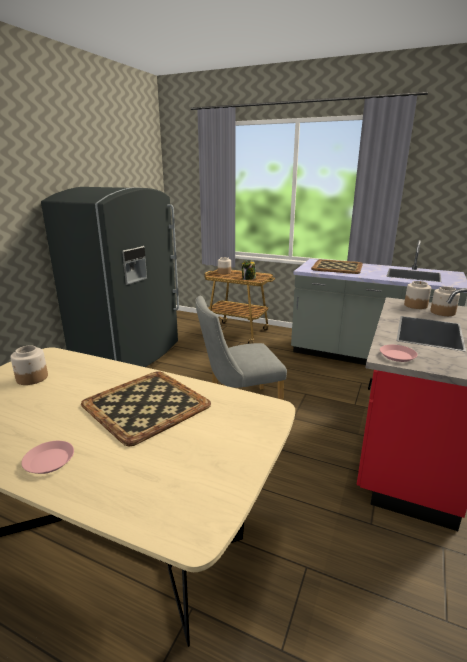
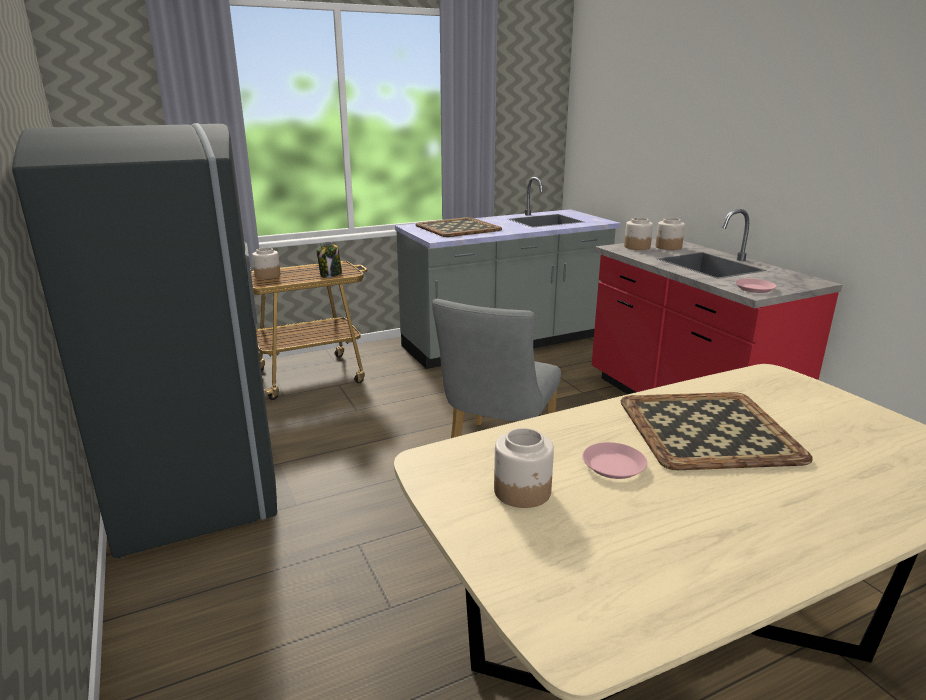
camera: 50 degrees left, 0 degrees up
pink plate [21,441,74,474] -> pink plate moved to [583,442,647,479]

